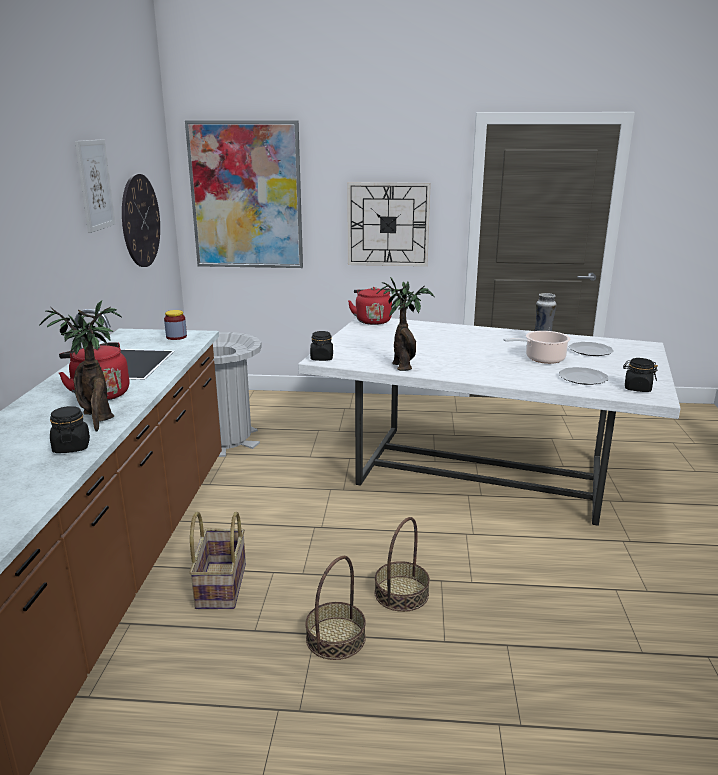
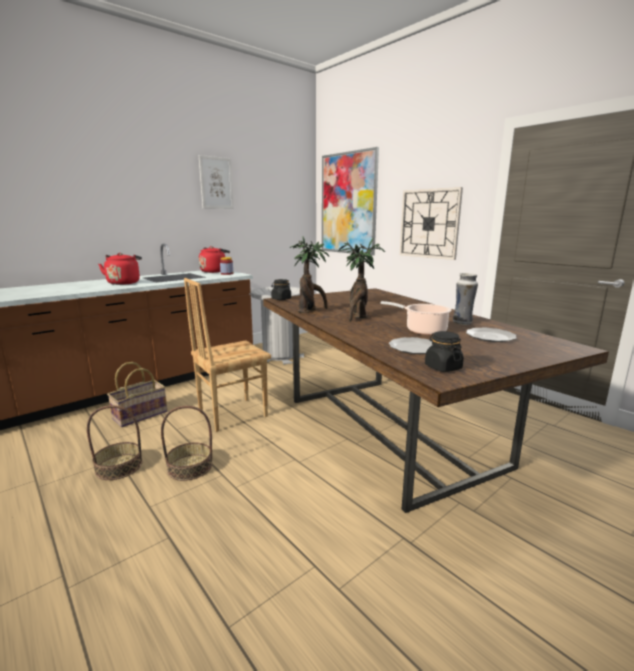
camera: 45 degrees right, 5 degrees down
potted plant [40,301,122,432] -> potted plant moved to [338,238,385,322]
black jar [50,406,90,453] -> none
wall clock [122,174,160,267] -> none
white dining table [298,317,681,526] -> brown dining table [263,288,609,513]
red kettle [348,287,392,325] -> red kettle moved to [199,246,230,273]
none -> brown chair [184,278,271,432]

